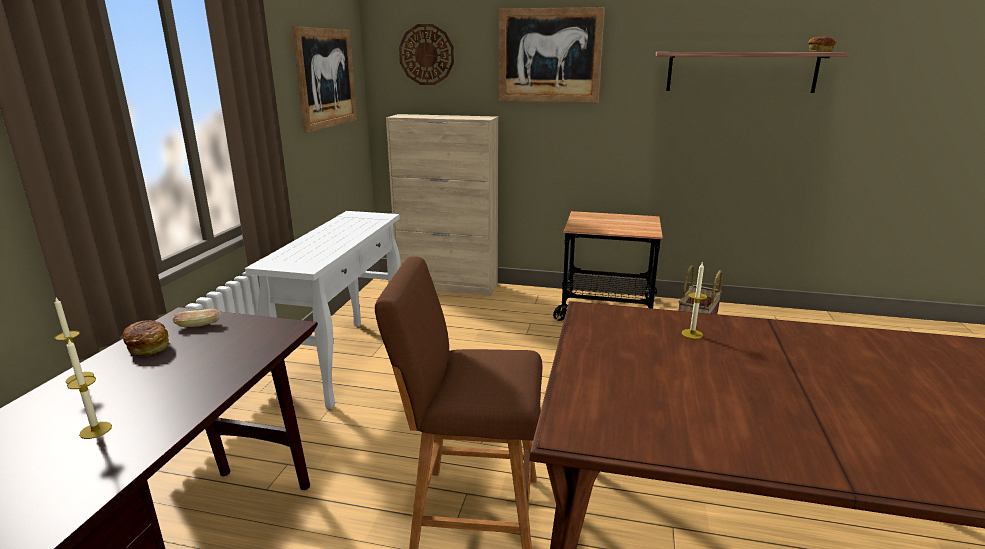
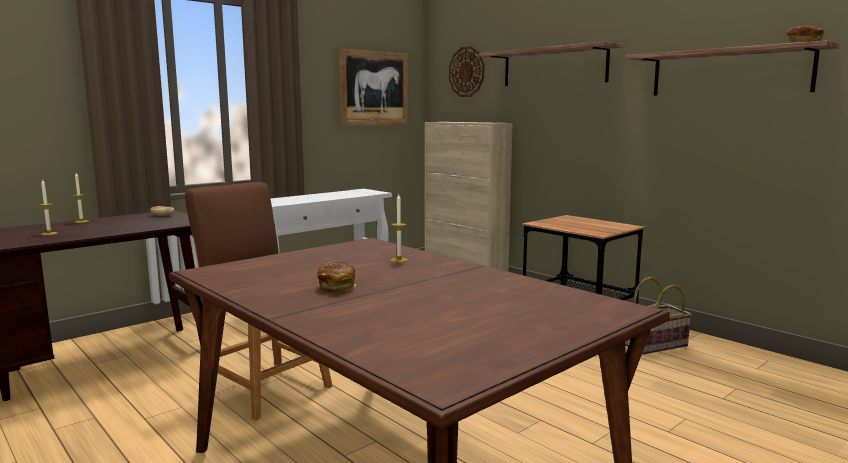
camera: 35 degrees right, 10 degrees down
bread [123,320,171,356] -> bread moved to [317,261,356,292]
picture [499,7,605,103] -> shelf [479,41,623,86]

